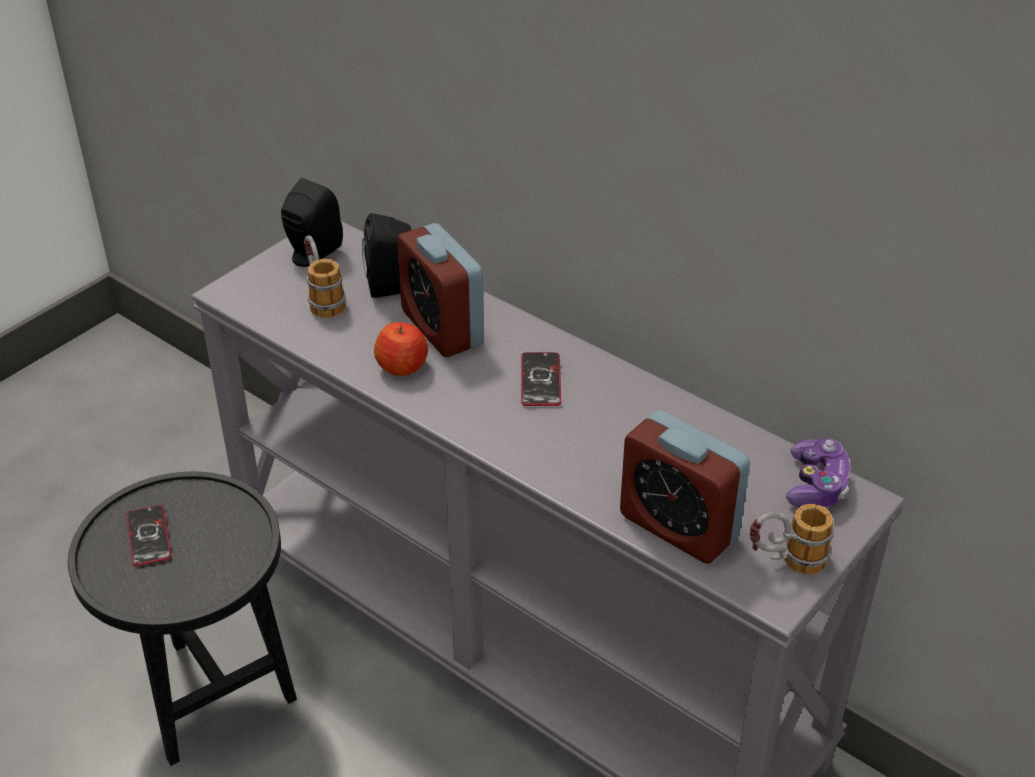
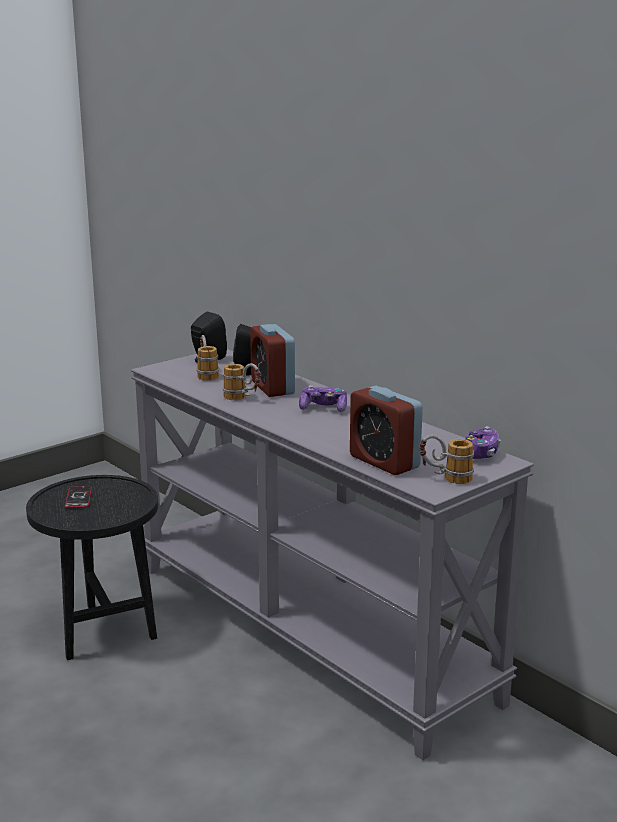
camera: 10 degrees right, 20 degrees down
apple [374,322,428,376] -> mug [223,363,261,400]
phone [521,352,561,406] -> game controller [299,385,347,412]

